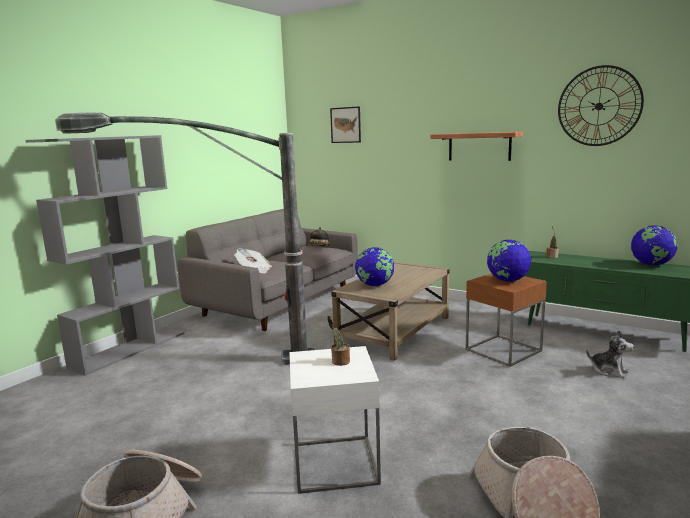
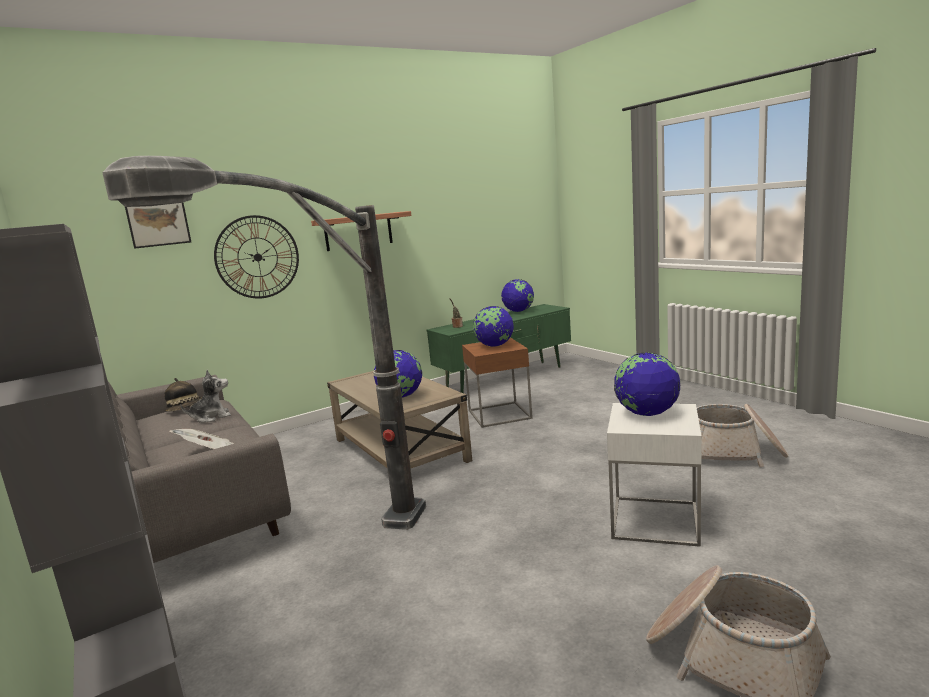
camera: 65 degrees left, 0 degrees up
potted plant [327,316,350,366] -> globe [614,353,681,416]
wall clock [558,65,644,146] -> wall clock moved to [214,215,299,299]
plush toy [586,330,634,378] -> plush toy moved to [180,370,231,423]

